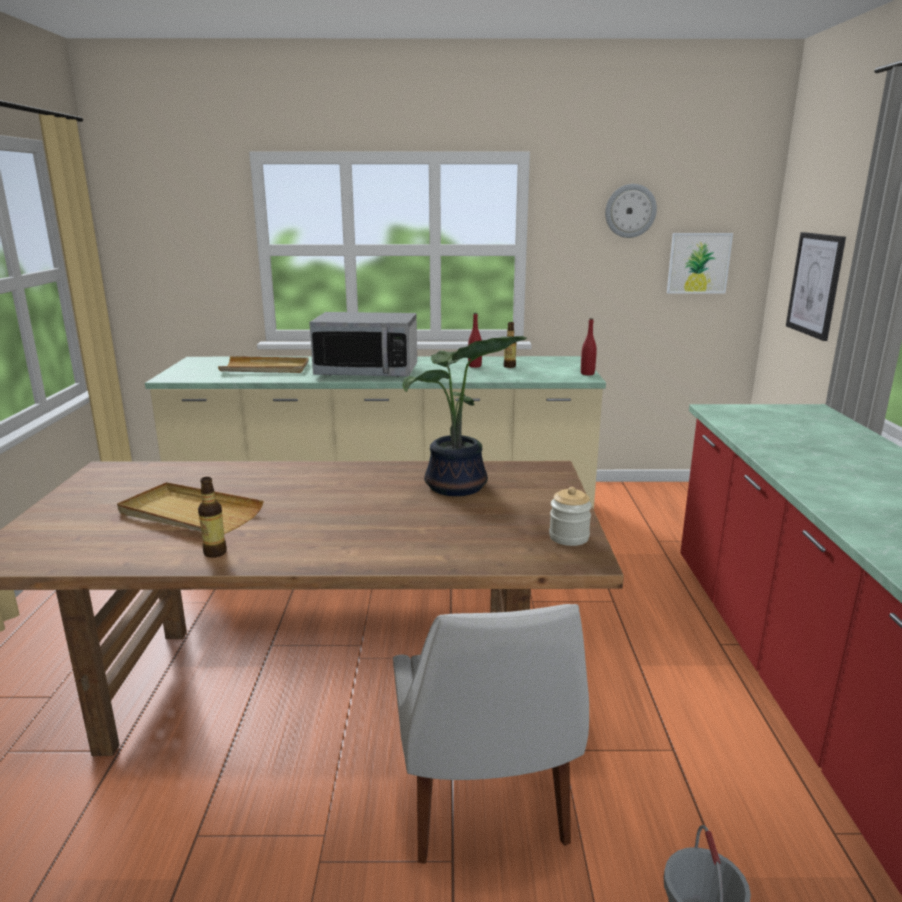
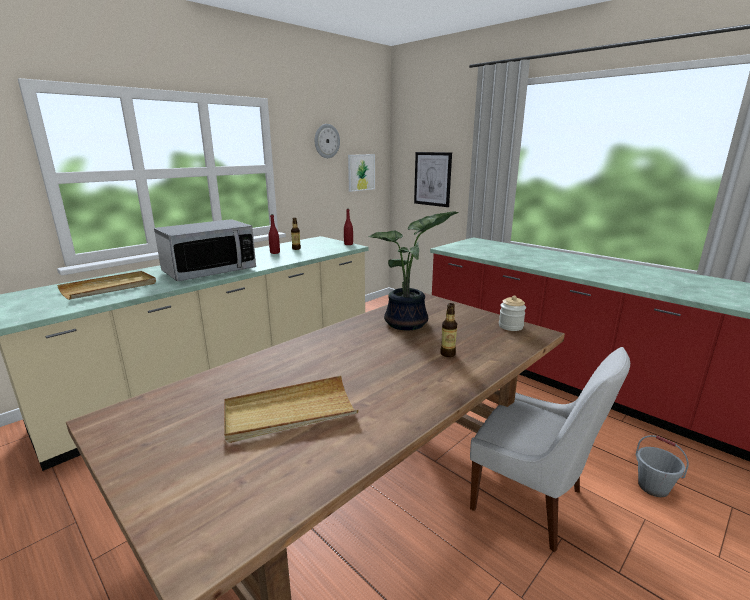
camera: 45 degrees left, 0 degrees up
bottle [198,477,227,558] -> bottle moved to [440,303,457,357]

